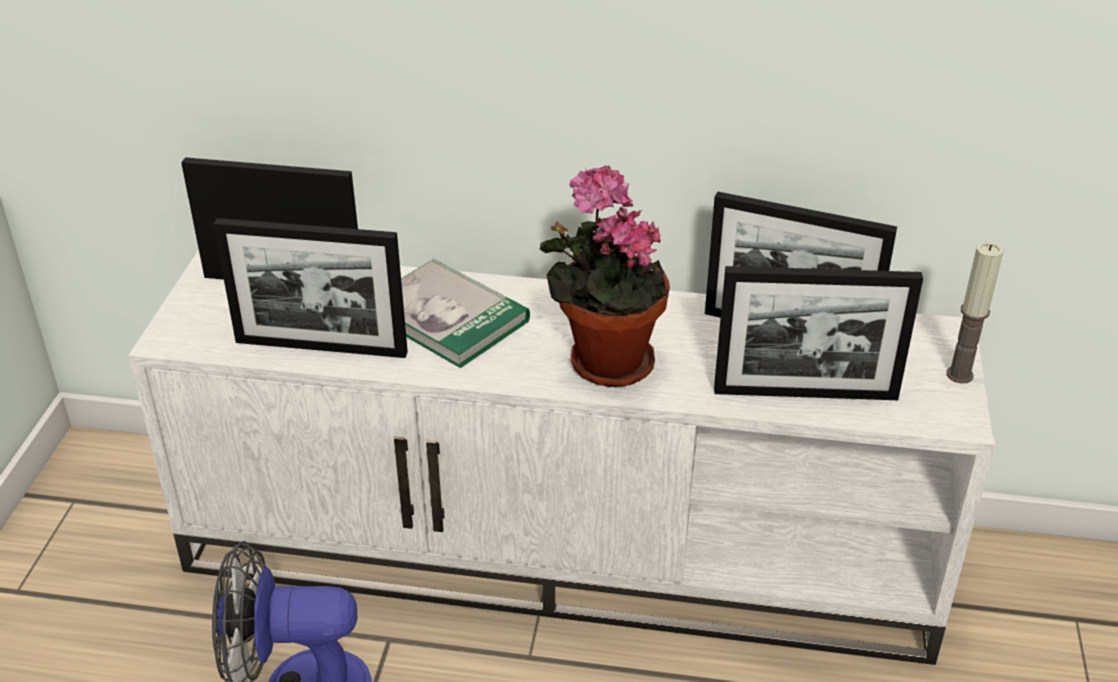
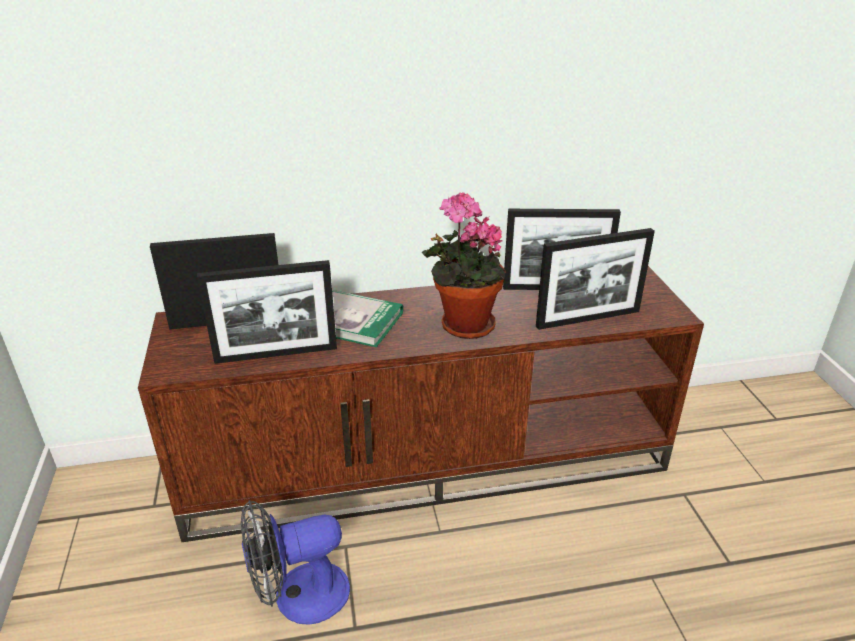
camera: 20 degrees left, 5 degrees down
white tv stand [128,250,995,665] -> brown tv stand [138,266,704,542]
candle [947,242,1004,384] -> none

